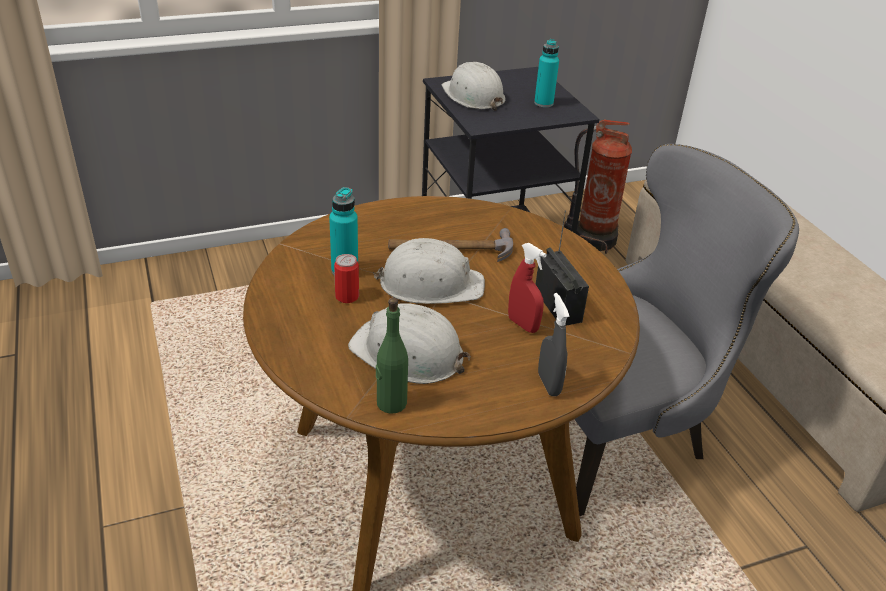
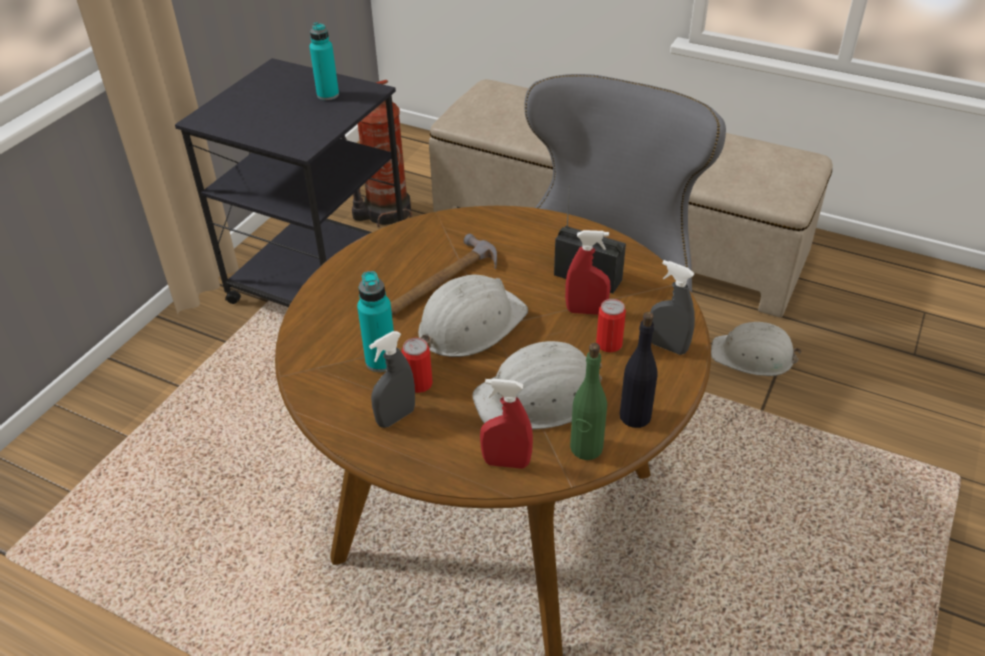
camera: 40 degrees left, 5 degrees up
white hard hat [442,62,505,111] -> white hard hat moved to [711,322,802,376]
none -> grey spray bottle [369,331,415,428]
none -> red spray bottle [480,378,533,469]
none -> can [596,299,626,352]
none -> black bottle [620,312,658,428]

